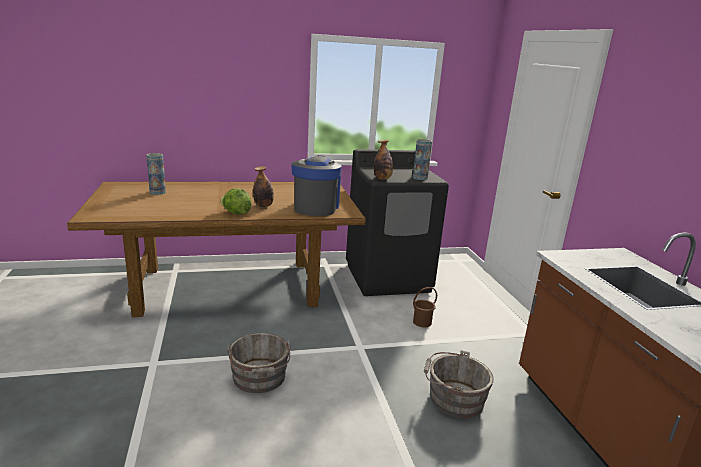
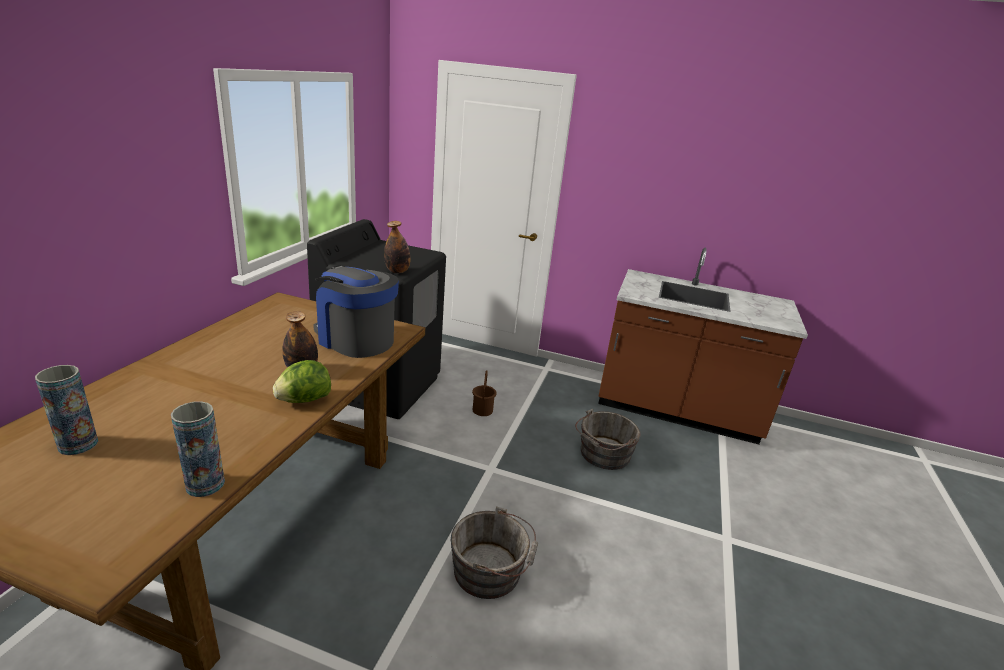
camera: 60 degrees left, 5 degrees up
vase [413,139,432,180] -> vase moved to [171,401,225,497]

